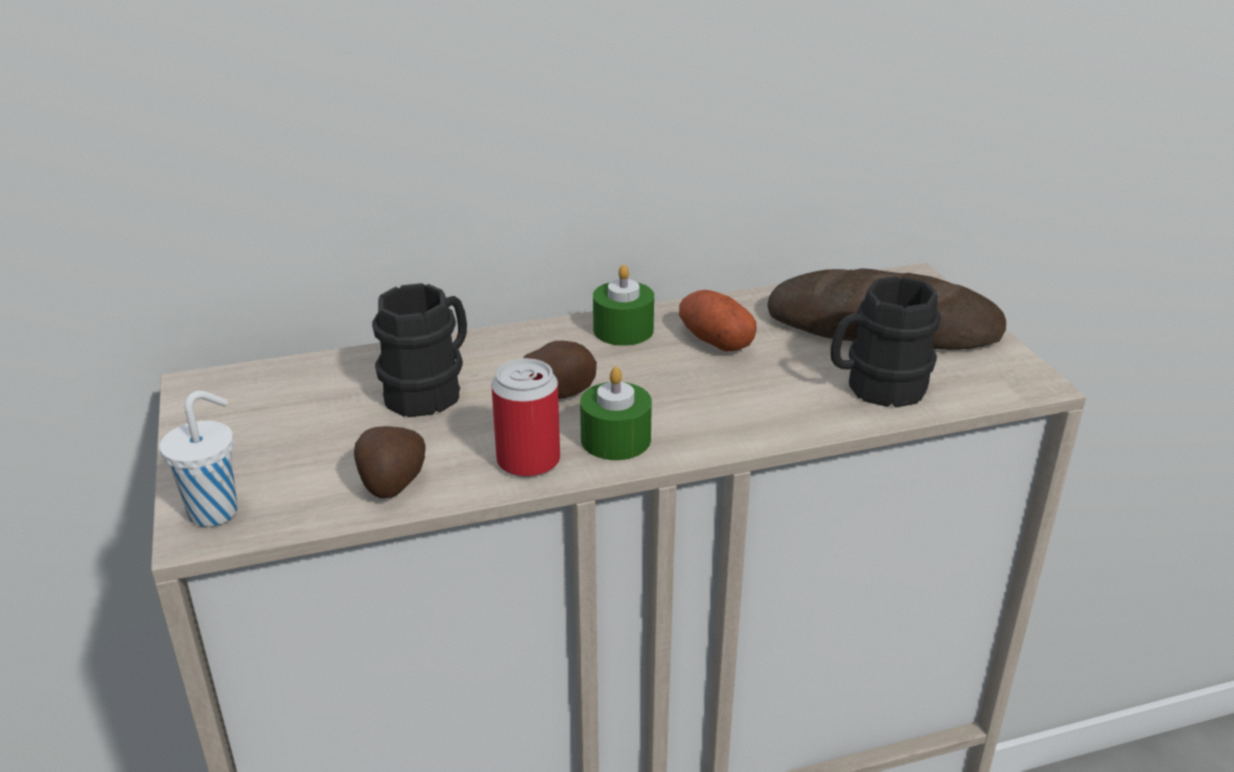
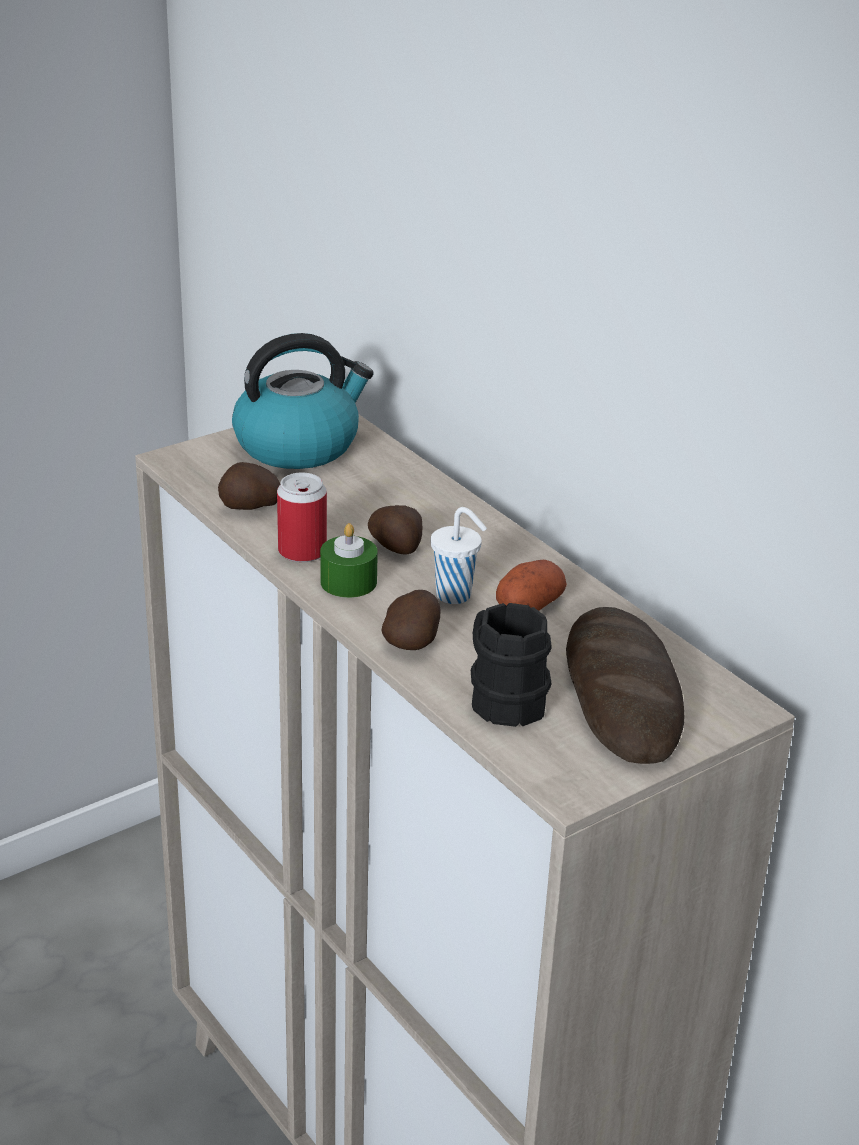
camera: 70 degrees right, 0 degrees up
white cup [159,391,237,527] -> white cup moved to [430,507,487,604]
black mug [372,283,467,417] -> none
green candle [593,264,654,346] -> none
none -> kettle [232,333,374,469]
none -> potato [381,590,440,650]

